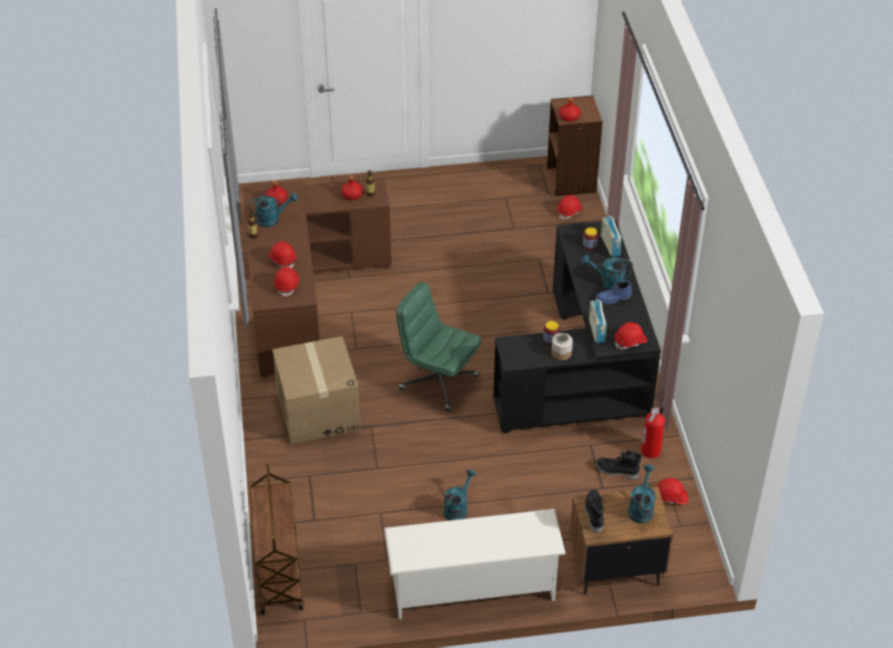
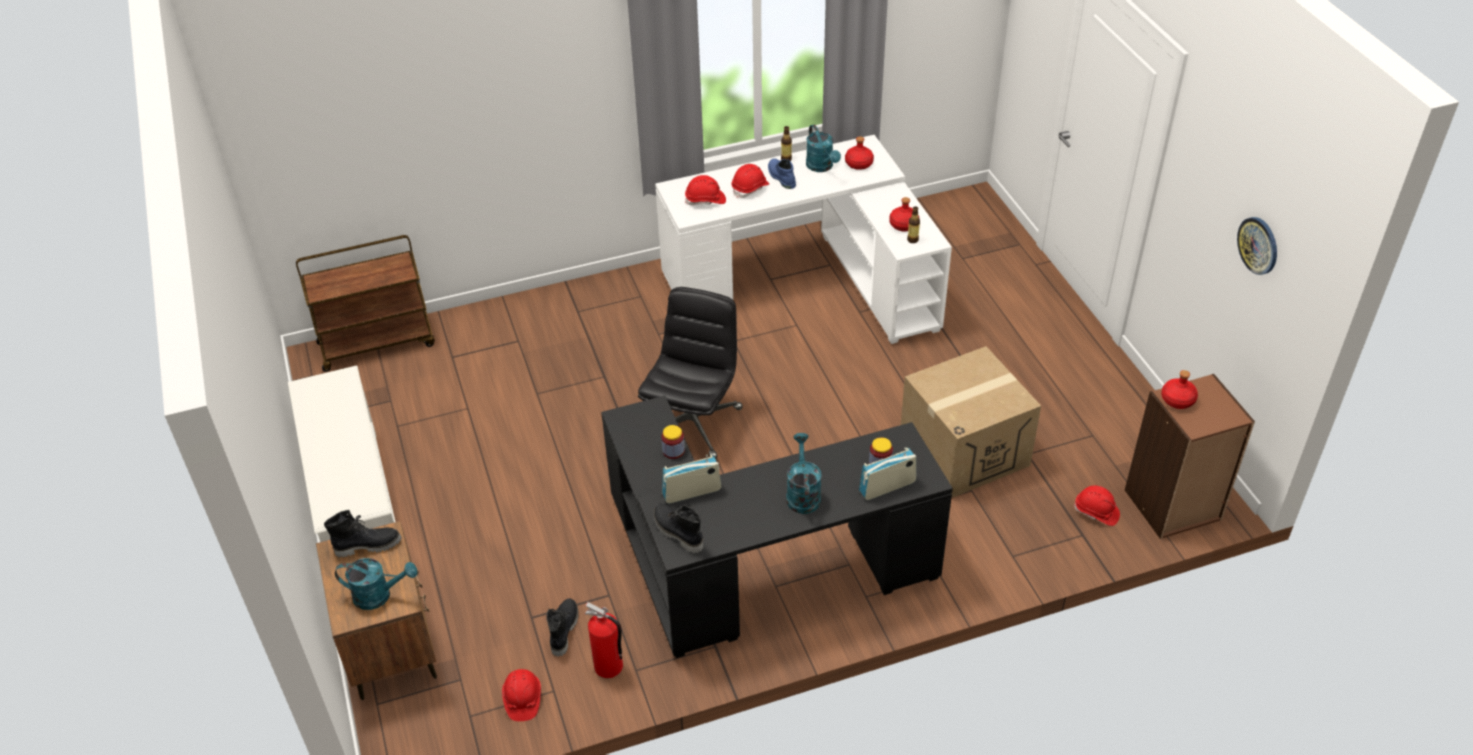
camera: 80 degrees right, 0 degrees up
brown desk [243,179,392,378] -> white desk [655,135,952,344]
cardboard box [273,336,361,444] -> cardboard box moved to [901,346,1041,498]
green office chair [396,282,482,411] -> black office chair [638,287,743,459]
turquoise watering can [443,469,476,521] -> none
jar [552,333,573,360] -> none
blue boot [596,281,632,304] -> blue boot moved to [768,158,796,189]
red hard hat [615,322,648,349] -> black boot [653,503,703,553]
none -> wall clock [1237,217,1277,275]

